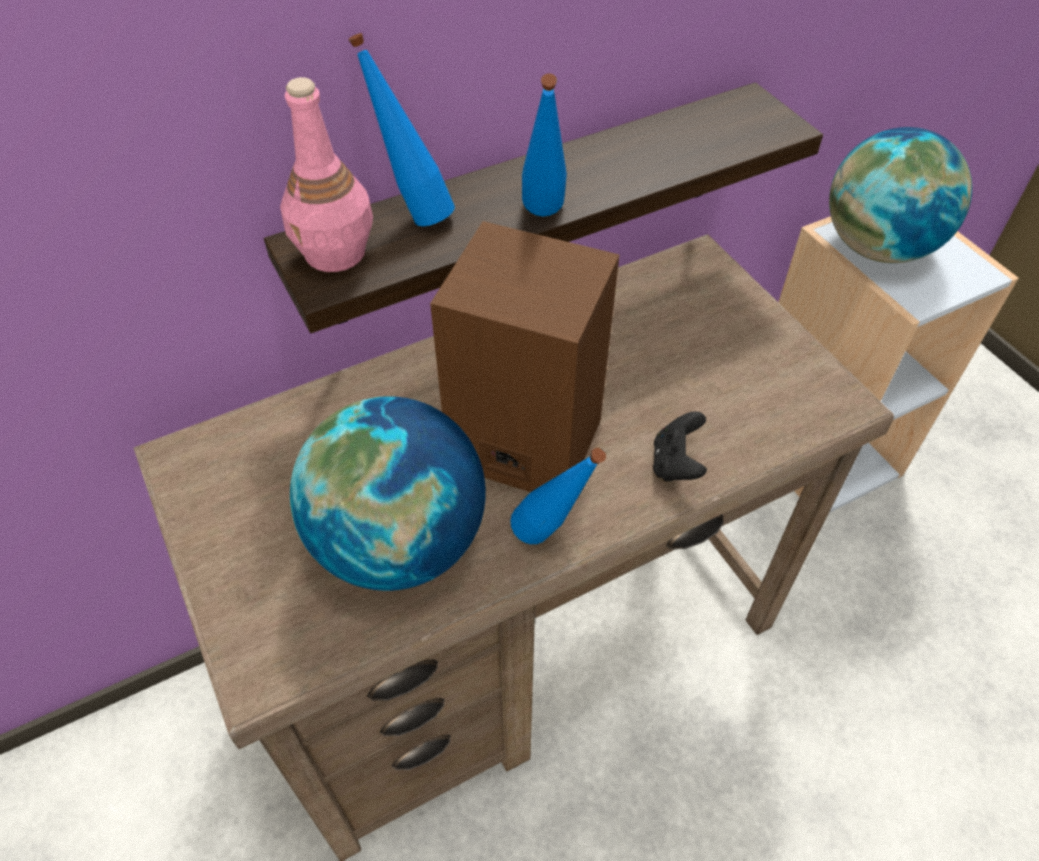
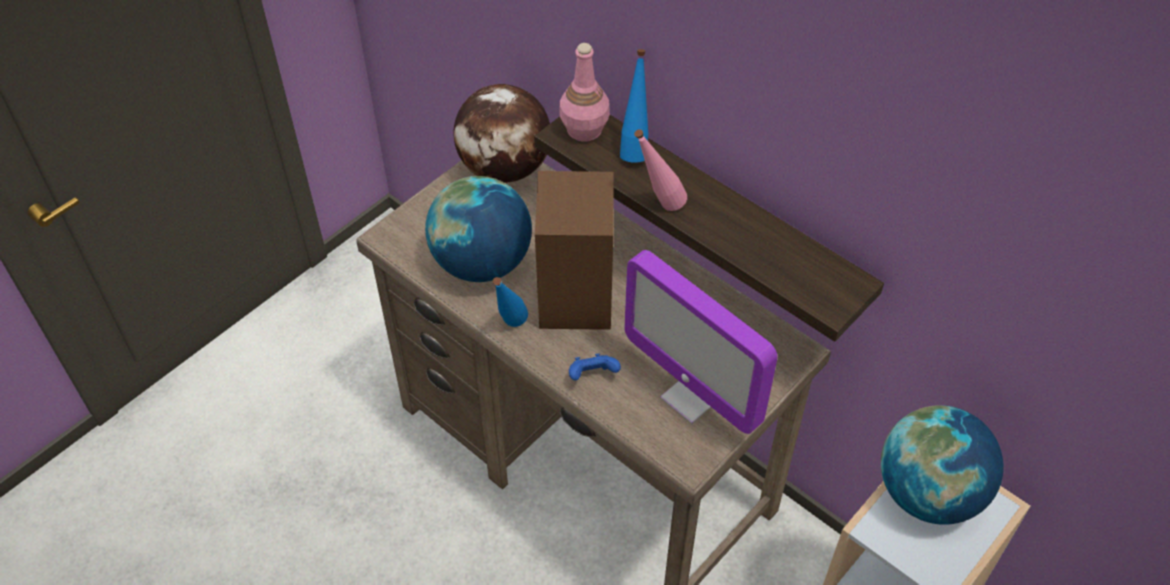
camera: 70 degrees right, 0 degrees up
blue bottle [522,73,567,216] -> pink bottle [634,129,687,211]
black game controller [653,411,707,482] -> blue game controller [569,353,621,381]
none -> globe [454,84,550,183]
none -> monitor [625,250,778,434]

